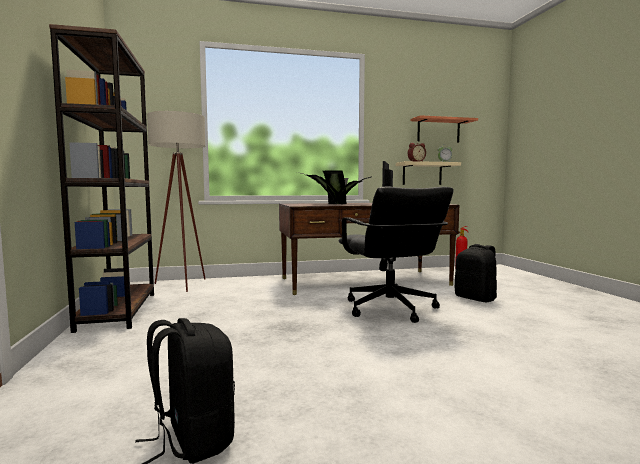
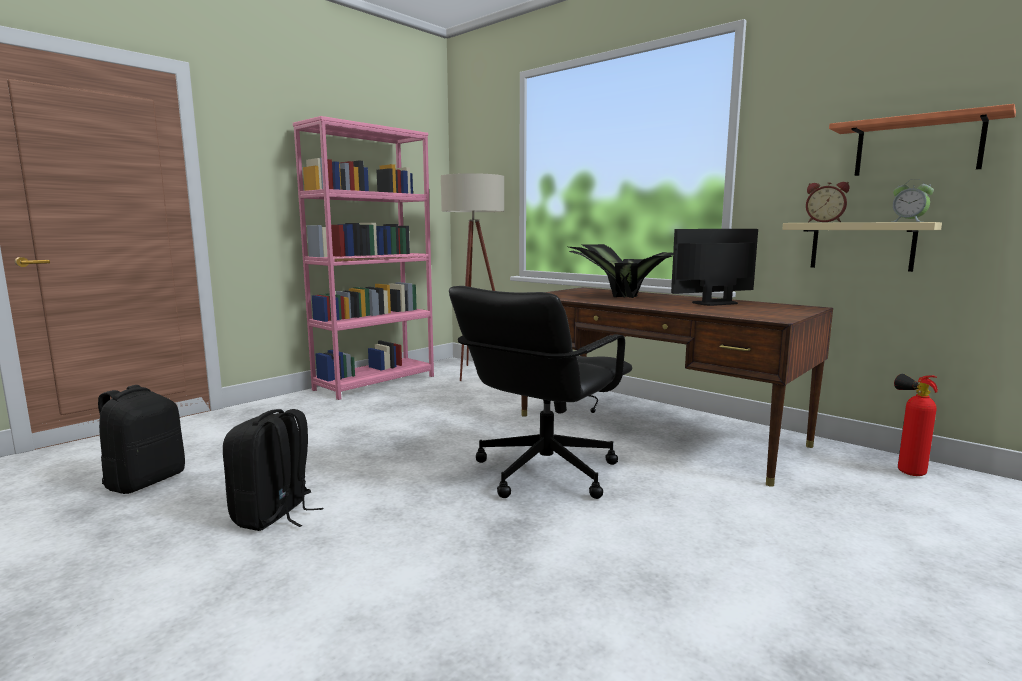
camera: 55 degrees right, 5 degrees up
brown bookcase [49,24,154,333] -> pink bookcase [293,116,434,400]
black backpack [454,244,497,302] -> black backpack moved to [223,409,323,531]

